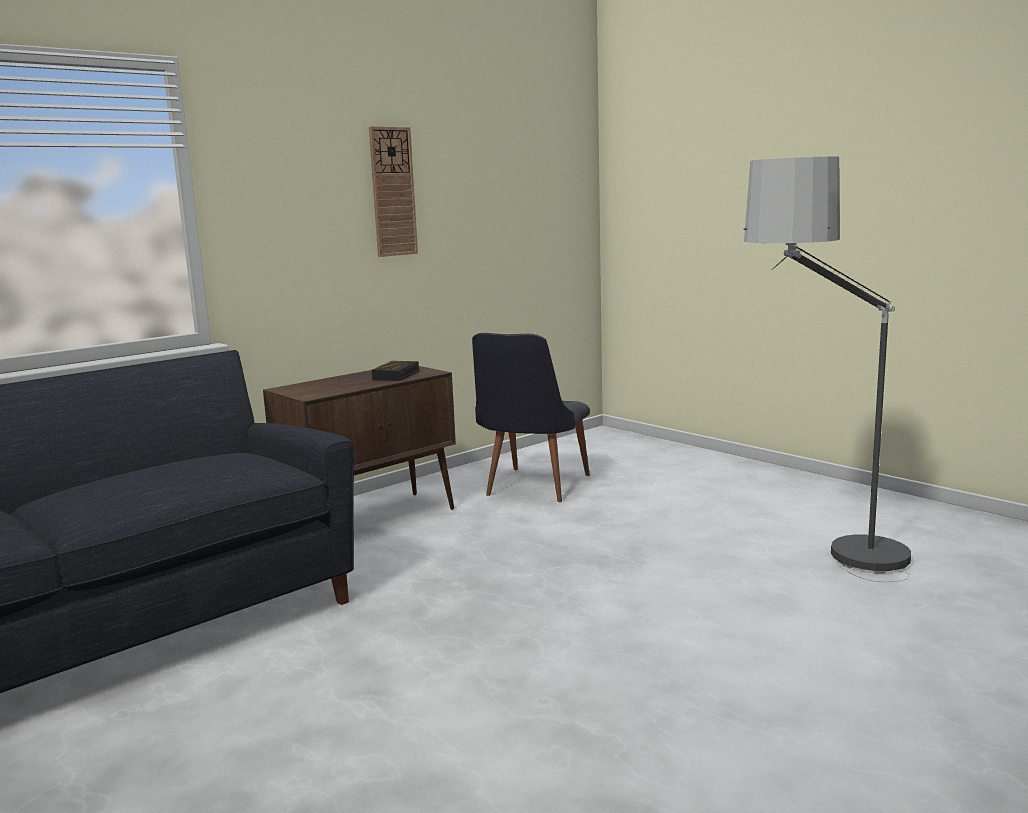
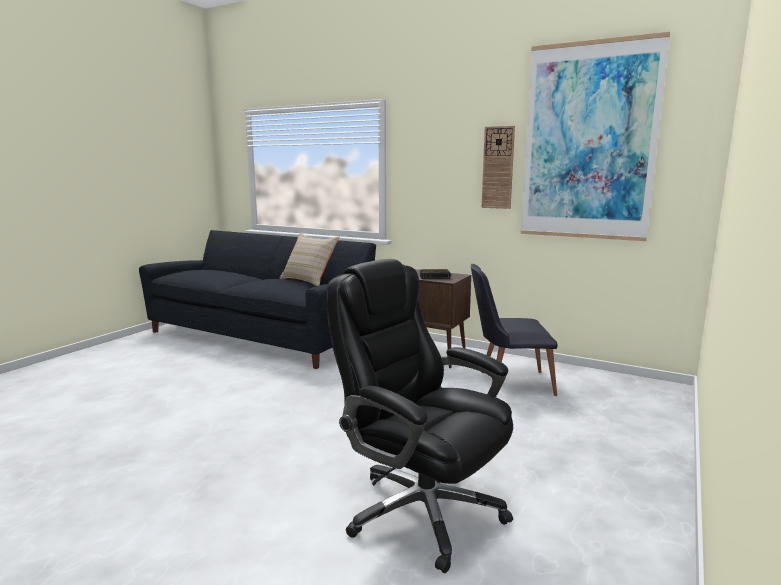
camera: 70 degrees right, 0 degrees up
floor lamp [743,157,911,582] -> black office chair [326,259,513,573]
none -> beige pillow [280,233,340,286]
none -> picture [521,32,670,241]

